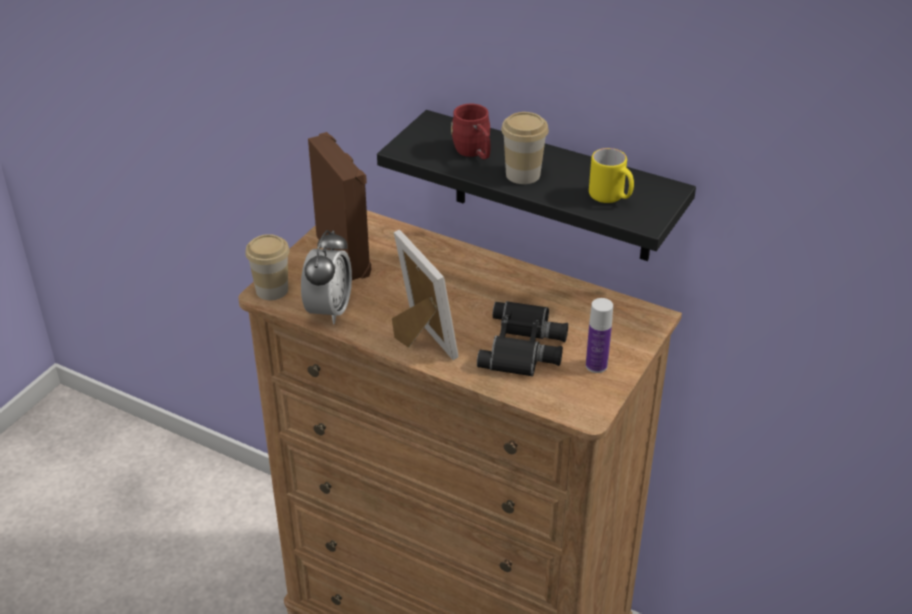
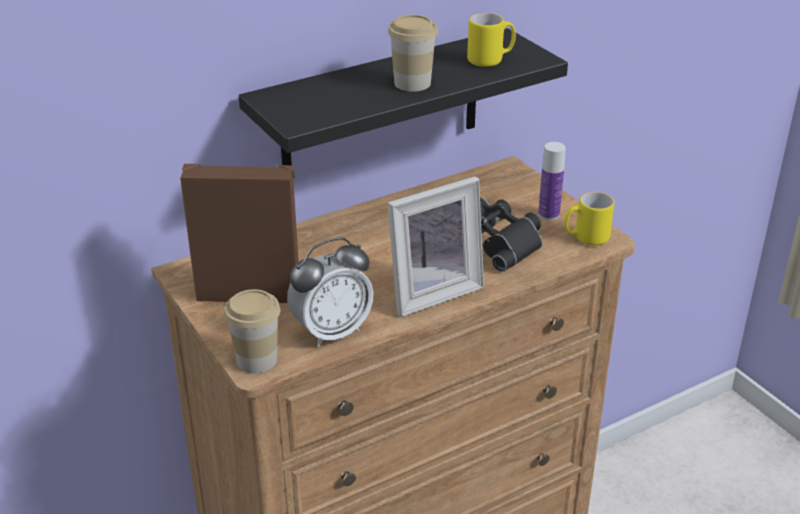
camera: 60 degrees left, 5 degrees down
alarm clock [301,230,352,324] -> alarm clock turned 105 degrees clockwise [287,237,373,347]
picture frame [392,230,459,360] -> picture frame turned 150 degrees clockwise [387,176,484,317]
red mug [451,104,491,159] -> none
none -> yellow mug [564,192,614,246]

